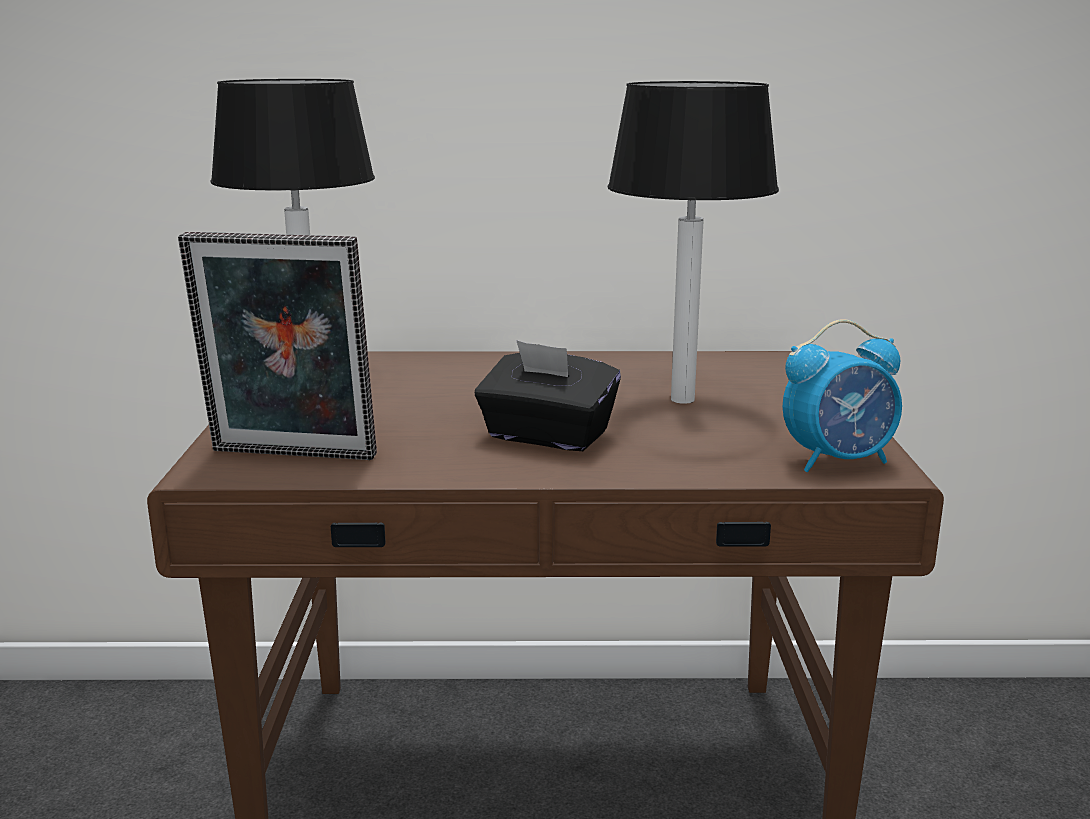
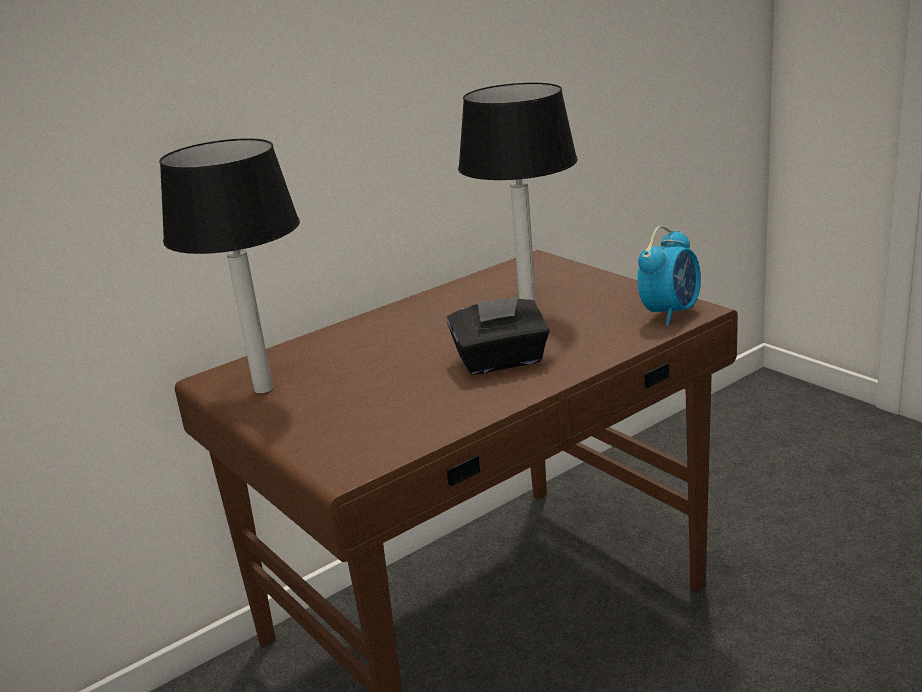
camera: 35 degrees left, 5 degrees up
picture frame [178,232,377,460] -> none

